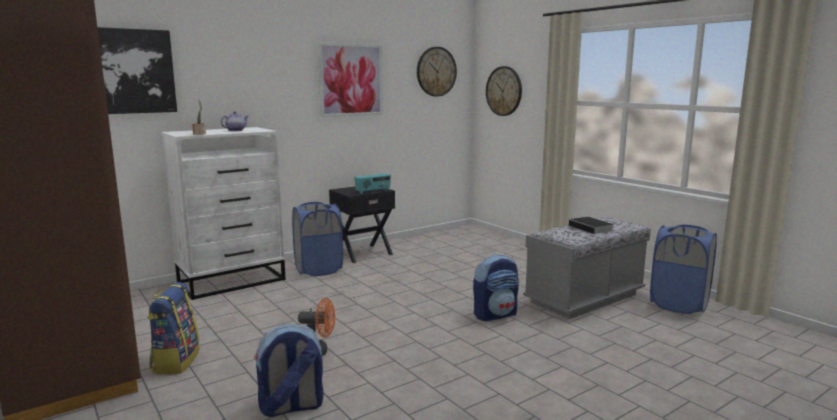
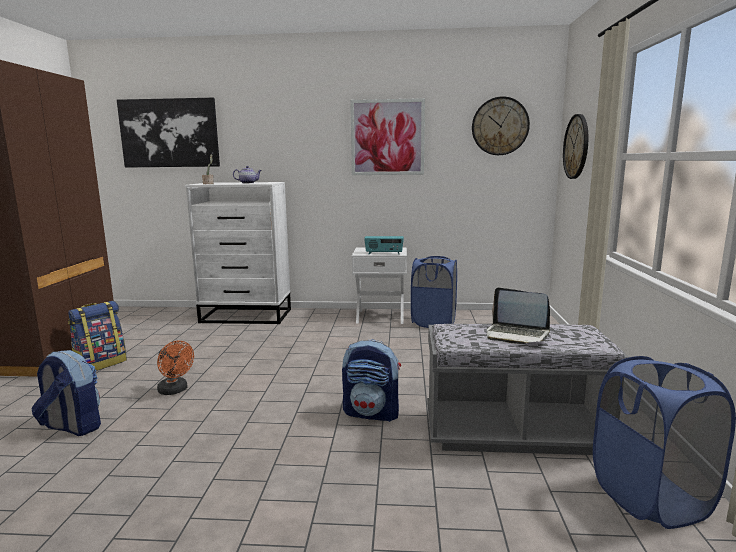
camera: 40 degrees right, 0 degrees up
blue laundry basket [292,202,343,276] -> blue laundry basket moved to [411,256,457,328]
black nightstand [329,187,395,263] -> white nightstand [352,248,407,324]
book [569,217,614,236] -> laptop [487,287,550,344]

